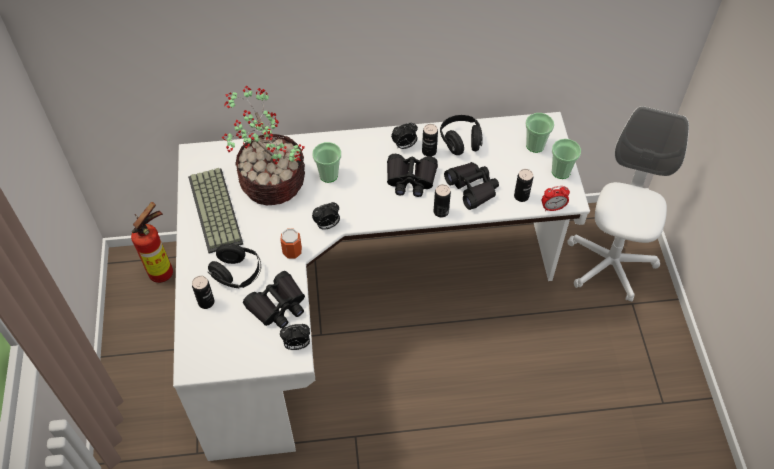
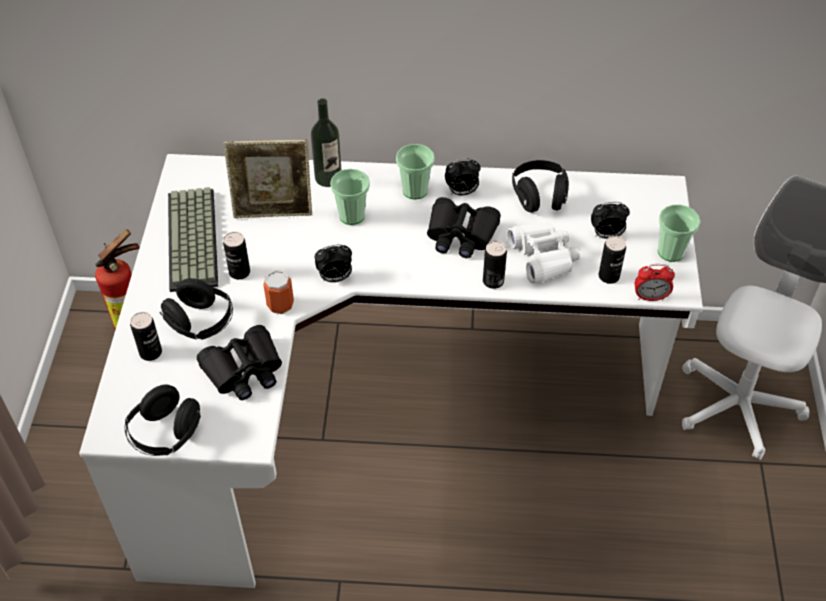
camera: 10 degrees right, 5 degrees down
potted plant [221,85,305,205] -> picture frame [224,139,312,218]
alarm clock [280,324,310,350] -> alarm clock moved to [591,202,630,239]
can [422,124,438,156] -> can moved to [223,232,250,279]
black binoculars [444,162,499,210] -> white binoculars [506,222,580,283]
cup [526,113,554,153] -> cup moved to [396,144,435,199]
none -> black headphones [125,384,201,456]
none -> bottle [311,98,341,187]

